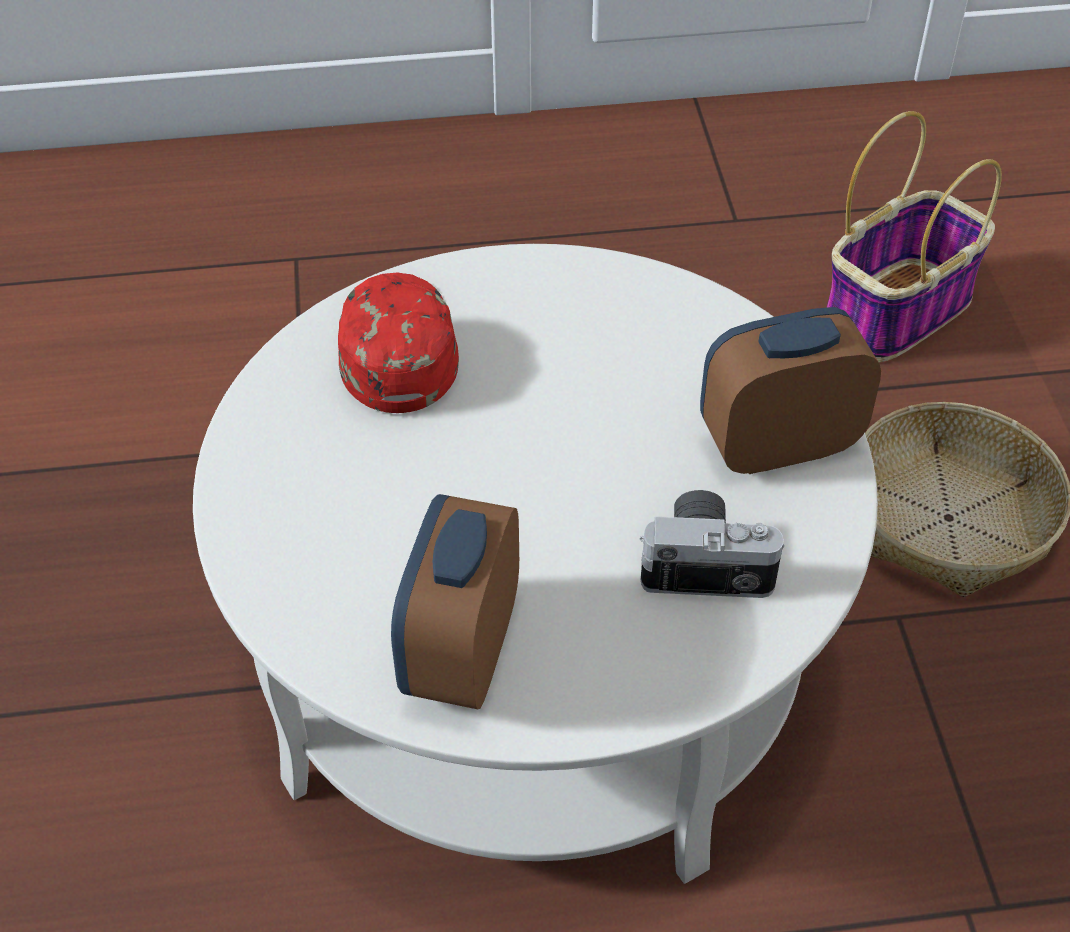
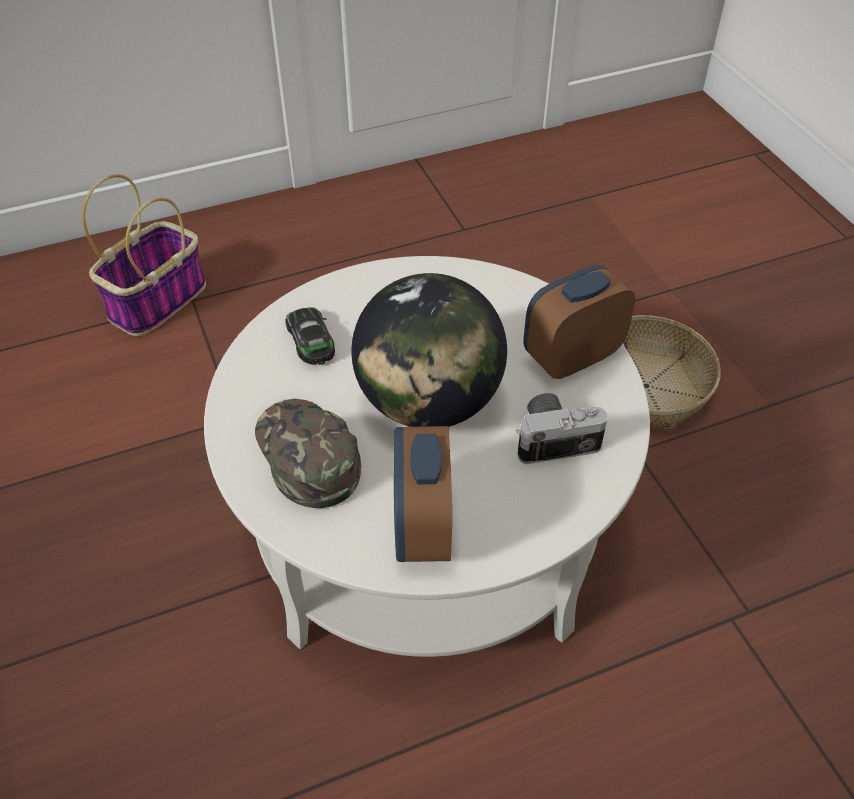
camera: 15 degrees left, 0 degrees up
red cap [338,273,459,413] -> toy car [285,307,335,365]
basket [826,111,1002,362] -> basket moved to [82,174,206,336]
none -> green cap [255,399,361,508]
none -> globe [351,273,507,427]

